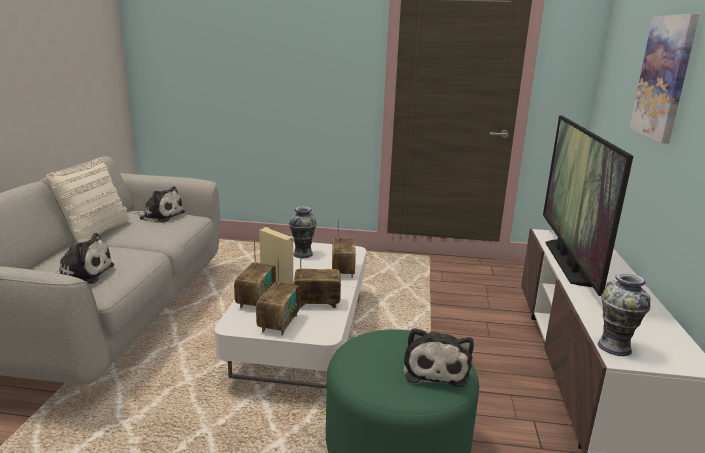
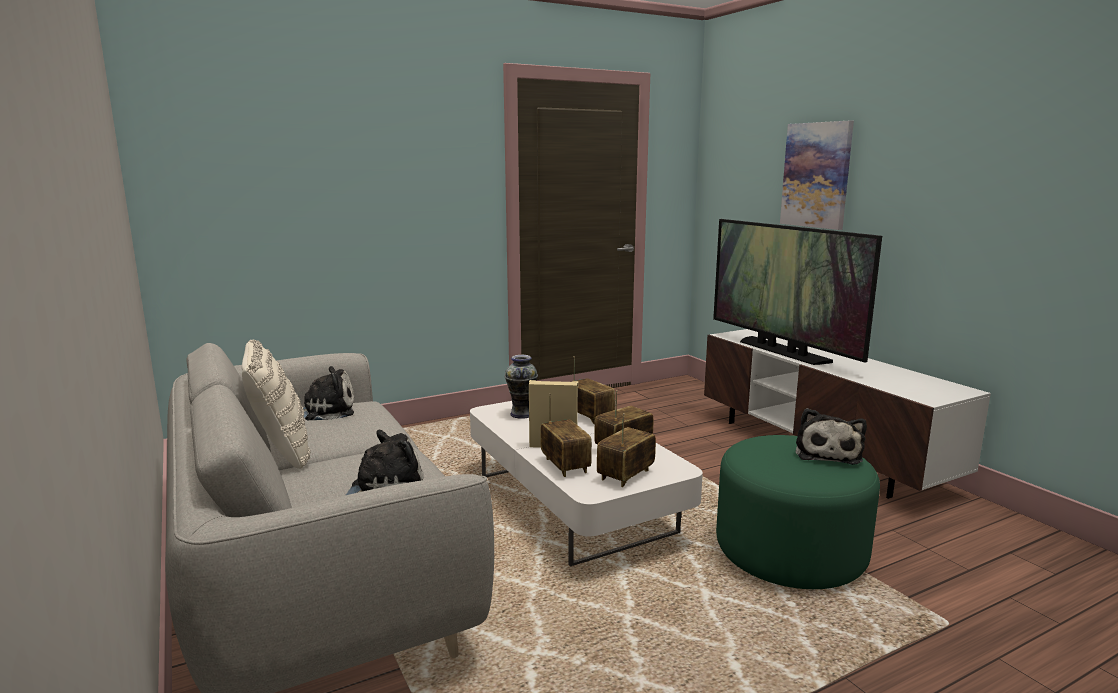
camera: 35 degrees left, 5 degrees down
radio [256,258,300,336] -> radio turned 120 degrees counterclockwise [597,413,656,487]
plush toy [404,328,474,387] -> plush toy turned 45 degrees clockwise [796,408,867,465]
vase [598,273,651,356] -> none

